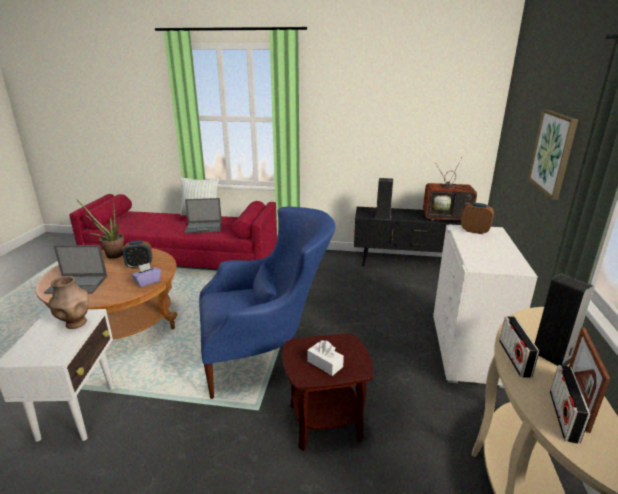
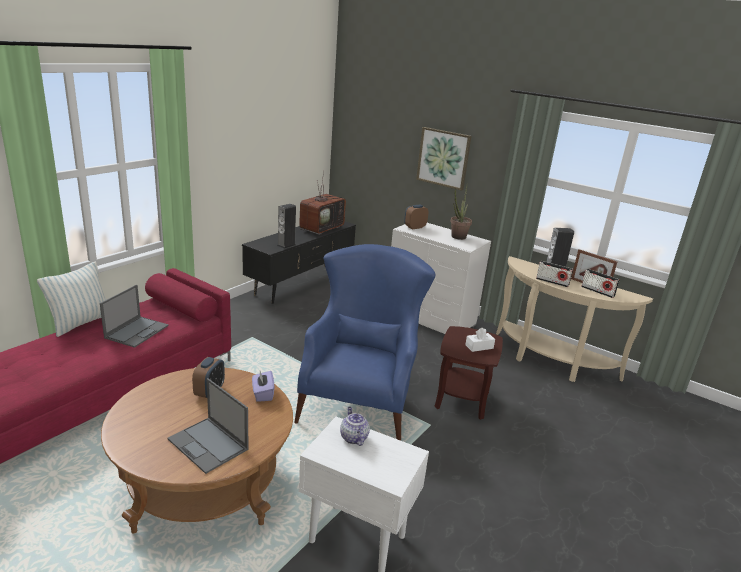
camera: 65 degrees left, 0 degrees up
laptop [44,245,107,294] -> laptop turned 105 degrees clockwise [167,378,249,474]
brown vase [49,276,89,329] -> teapot [340,407,370,446]
potted plant [76,199,124,259] -> potted plant moved to [451,186,472,240]

